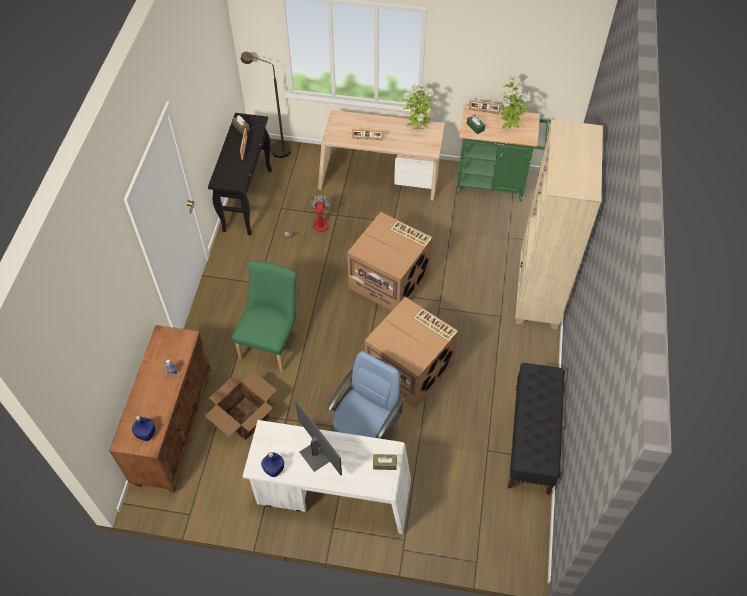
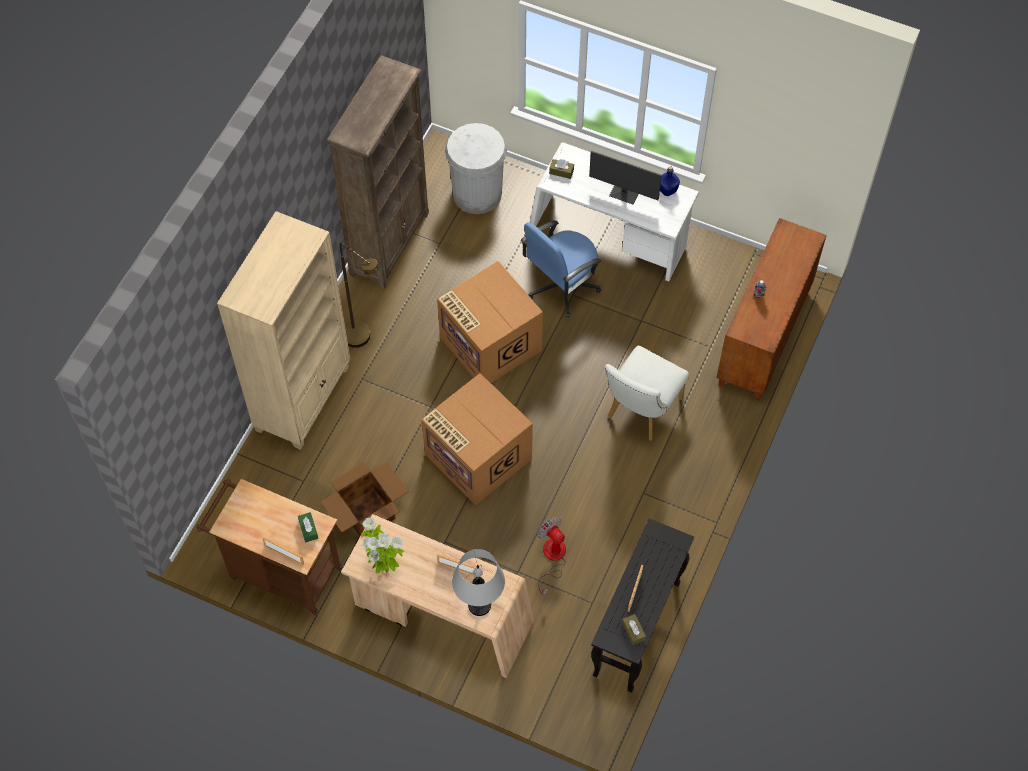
camera: 165 degrees left, 5 degrees up
blue bottle [132,416,155,441] -> none
cardboard box [205,371,277,440] -> cardboard box moved to [321,462,409,536]
green chair [232,261,298,372] -> white chair [605,346,689,441]
brown floor lamp [241,52,291,158] -> brown floor lamp moved to [340,243,379,348]
fan [284,195,331,239] -> fan turned 120 degrees clockwise [537,516,566,595]
monitor [295,400,342,475] -> monitor turned 45 degrees counterclockwise [589,151,662,204]
green cart [456,105,551,201] -> brown cart [197,479,342,615]
potted plant [500,75,530,129] -> none
black bench [507,363,565,495] -> brown bookcase [327,55,429,289]
none -> white trash can [445,123,507,214]
none -> grey table lamp [452,549,505,616]

